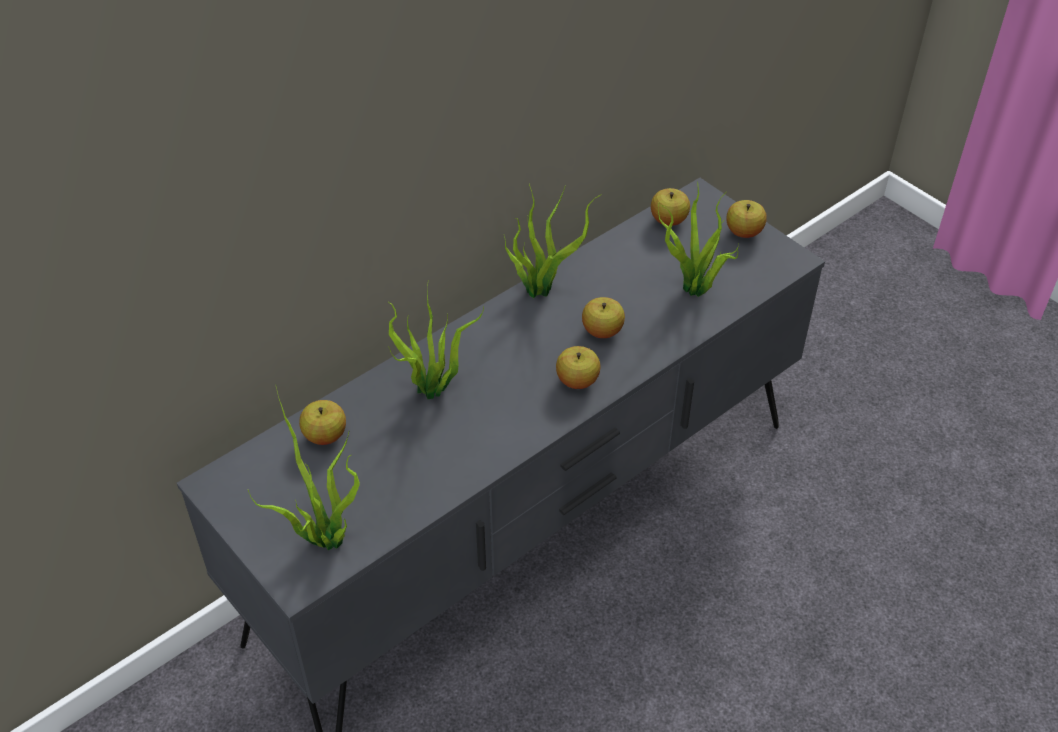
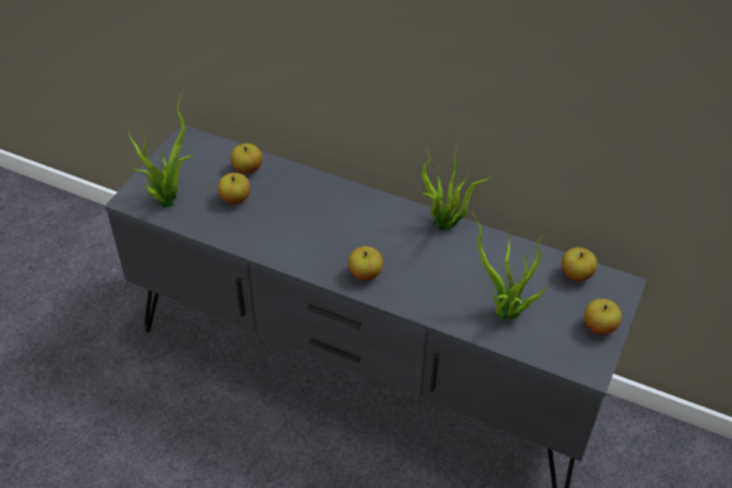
camera: 65 degrees right, 0 degrees up
potted plant [388,286,484,399] -> none
apple [582,297,625,338] -> apple moved to [218,173,250,204]

